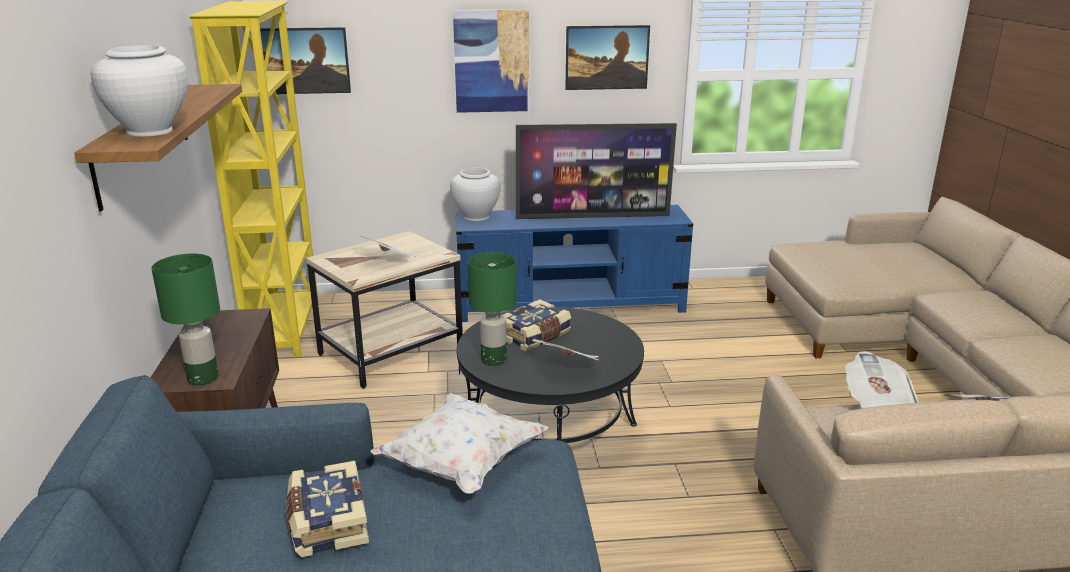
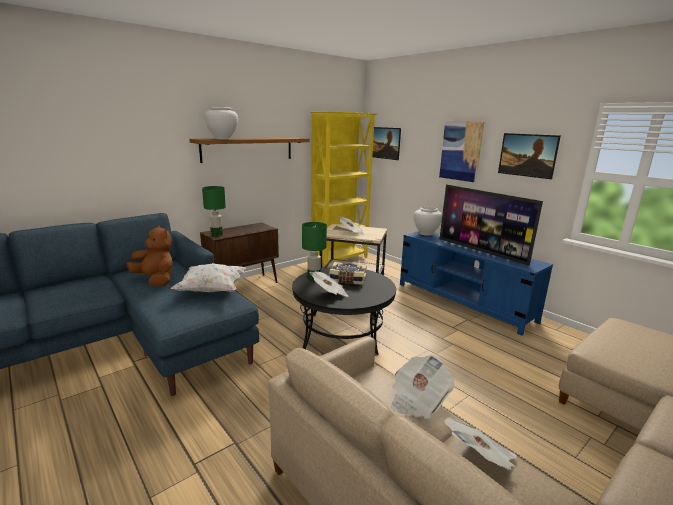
camera: 55 degrees right, 5 degrees down
book [287,461,369,557] -> brown plush toy [126,225,173,287]

